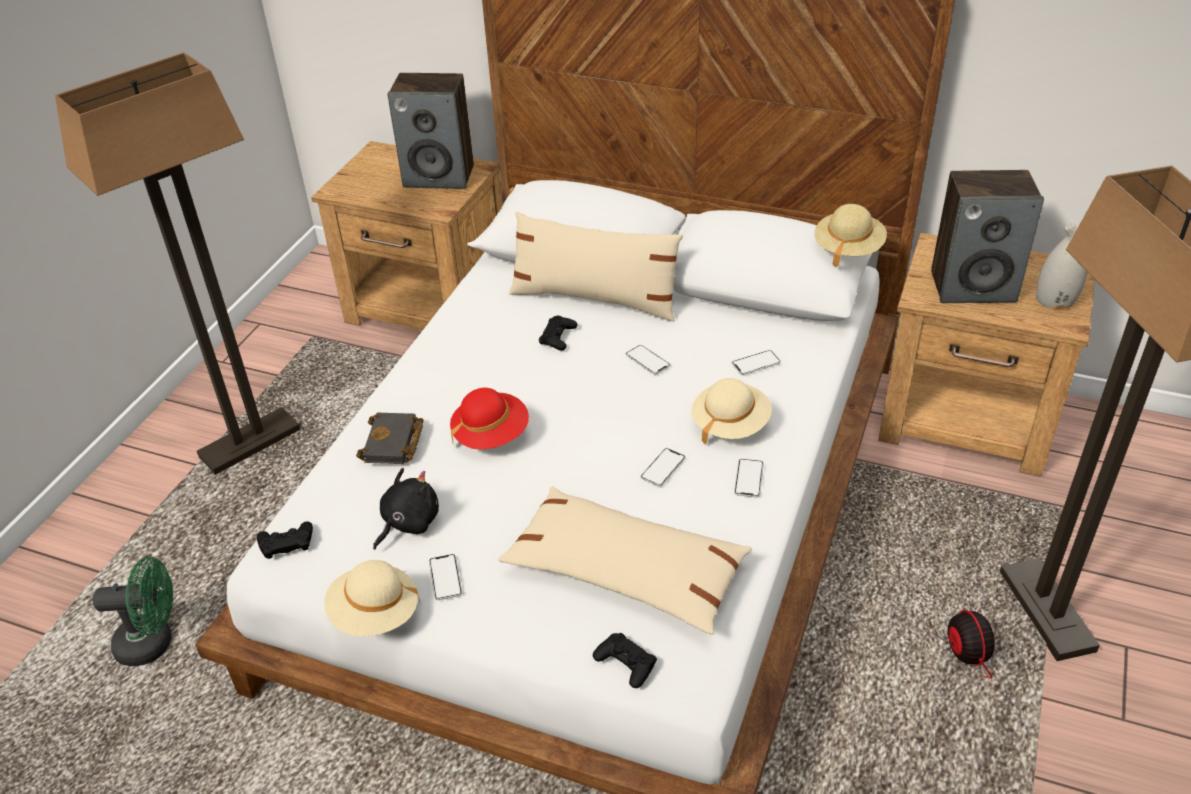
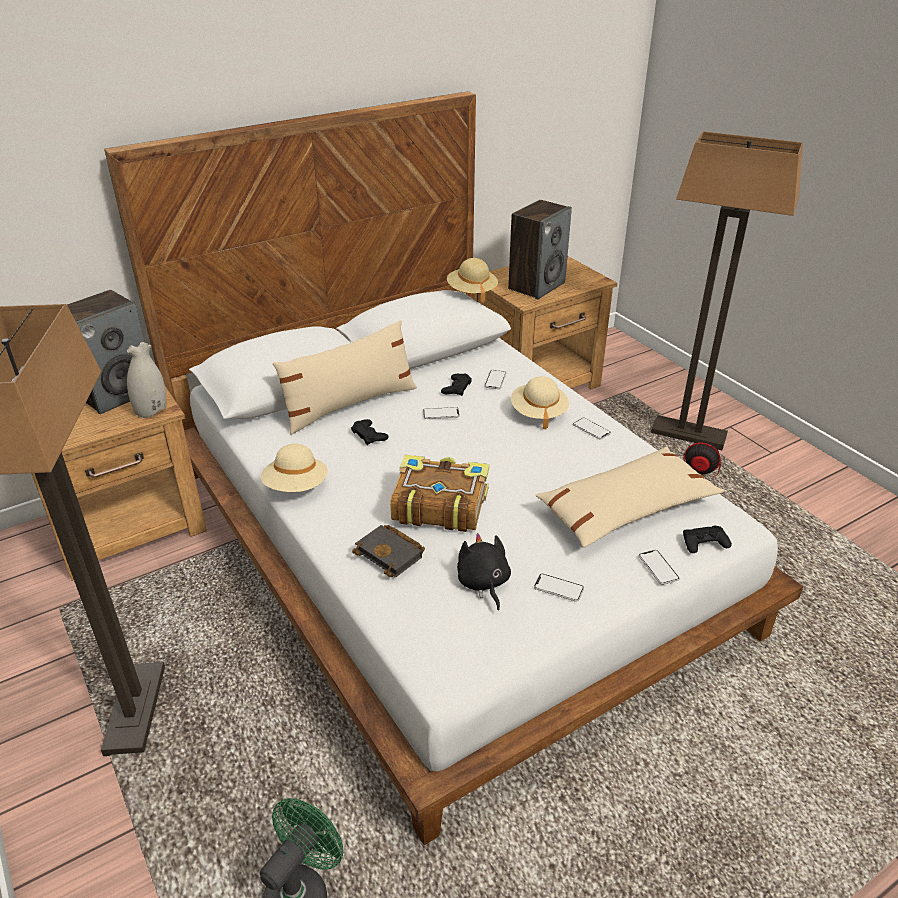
camera: 55 degrees left, 5 degrees down
black game controller [257,521,313,559] -> black game controller moved to [441,374,472,396]
beige hat [324,560,420,636] -> beige hat moved to [261,444,328,492]
red hat [450,388,529,449] -> book [390,455,489,532]
phone [640,448,686,487] -> phone moved to [639,550,680,585]
white vase [1036,223,1088,308] -> white vase moved to [127,342,166,418]

